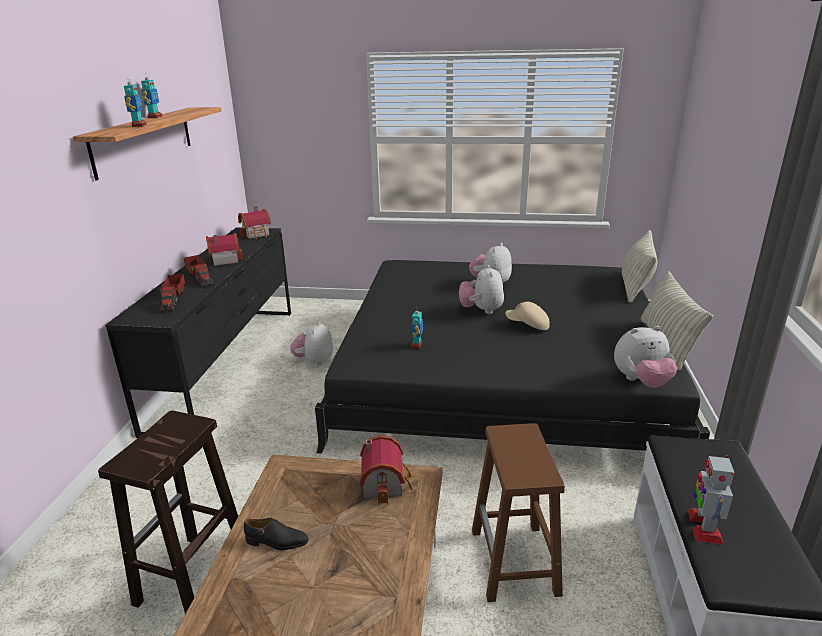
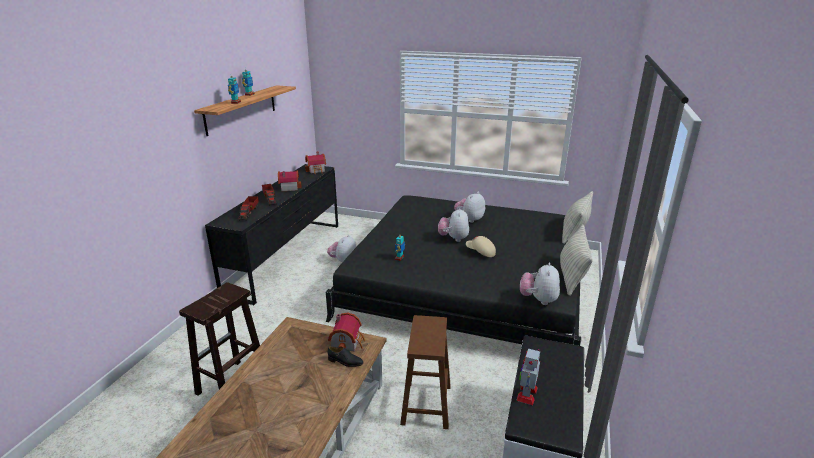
camera: 10 degrees right, 0 degrees up
black shoe [244,518,309,550] -> black shoe moved to [328,346,363,367]
plush toy [614,326,677,388] -> plush toy turned 105 degrees clockwise [520,262,560,305]

